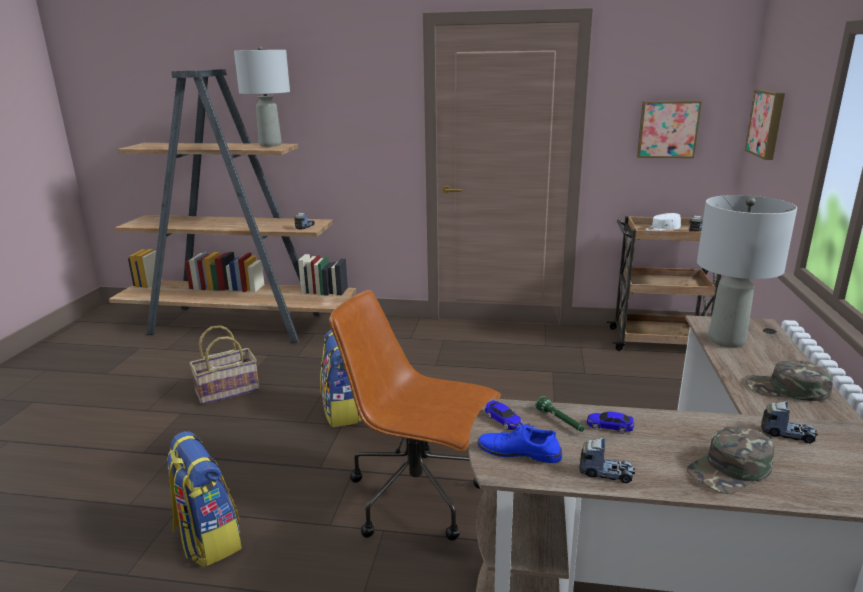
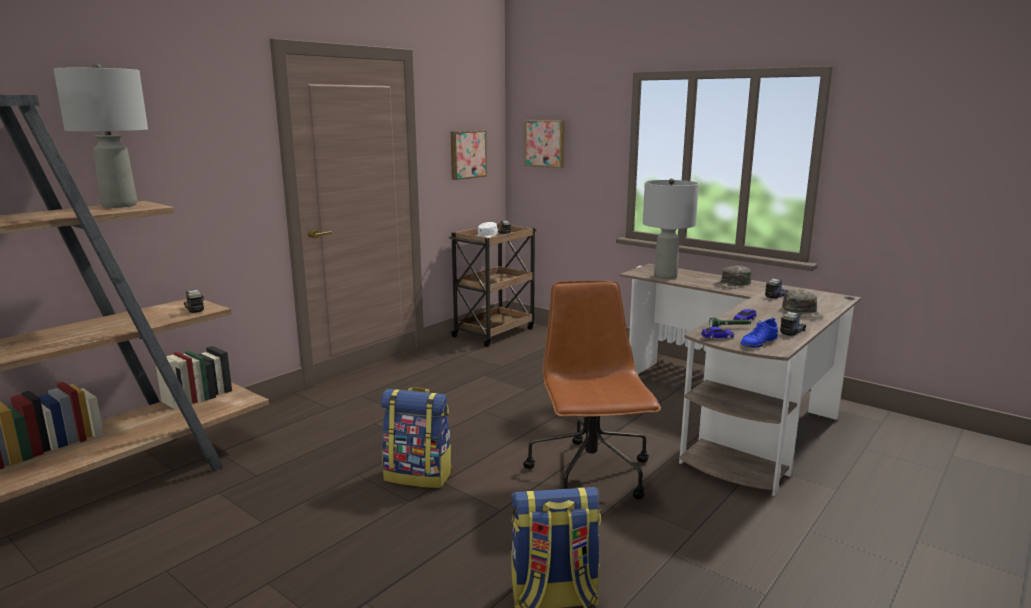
camera: 60 degrees left, 5 degrees down
basket [189,325,260,405] -> none
brown office chair [329,290,501,541] -> brown office chair turned 120 degrees clockwise [523,281,661,500]

